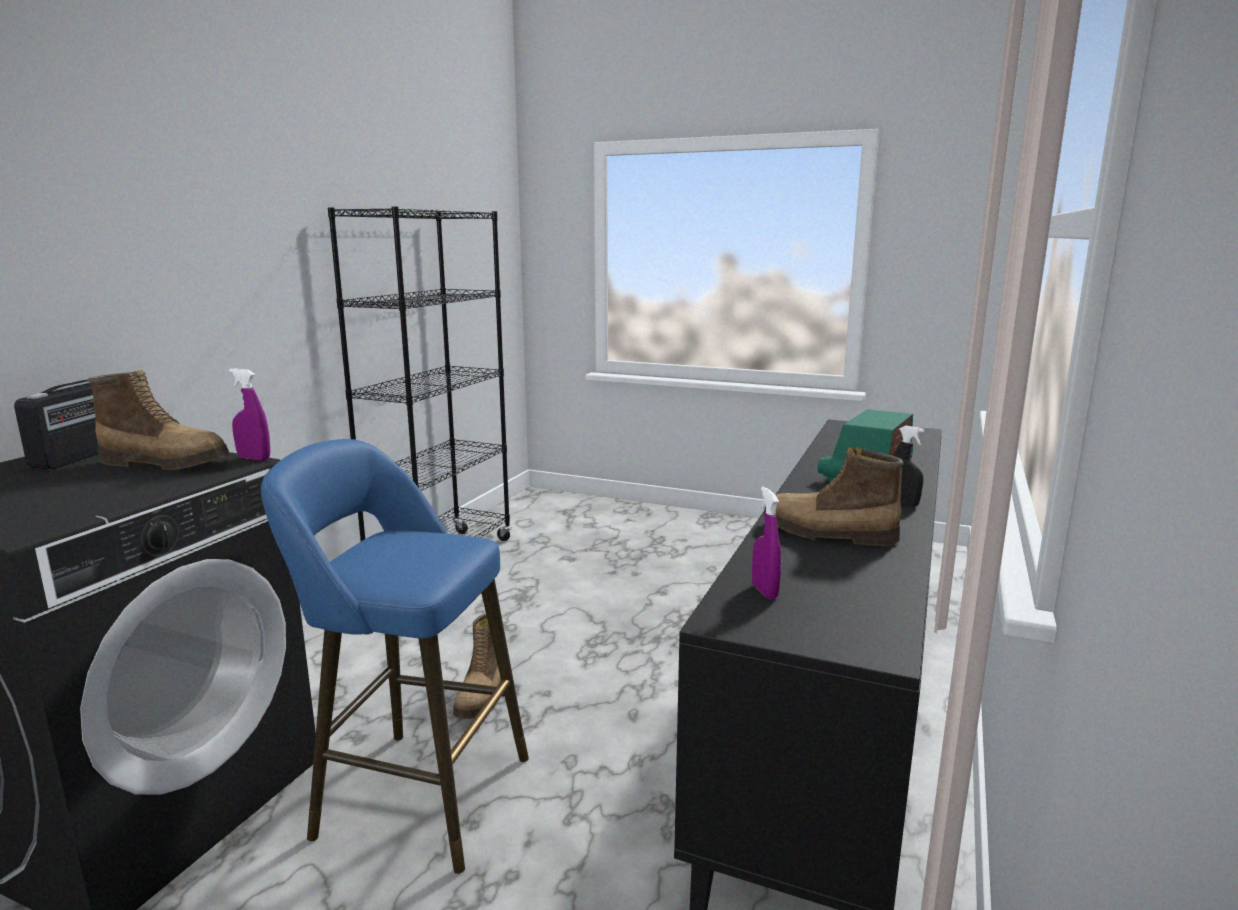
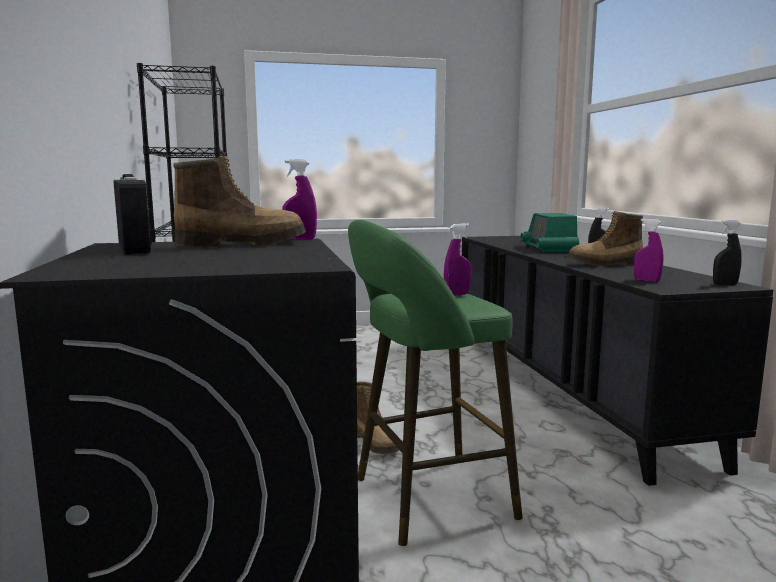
camera: 35 degrees left, 5 degrees down
blue stool [261,439,529,874] -> green stool [348,220,523,546]
none -> purple spray bottle [444,223,471,296]
none -> black spray bottle [713,220,742,285]

